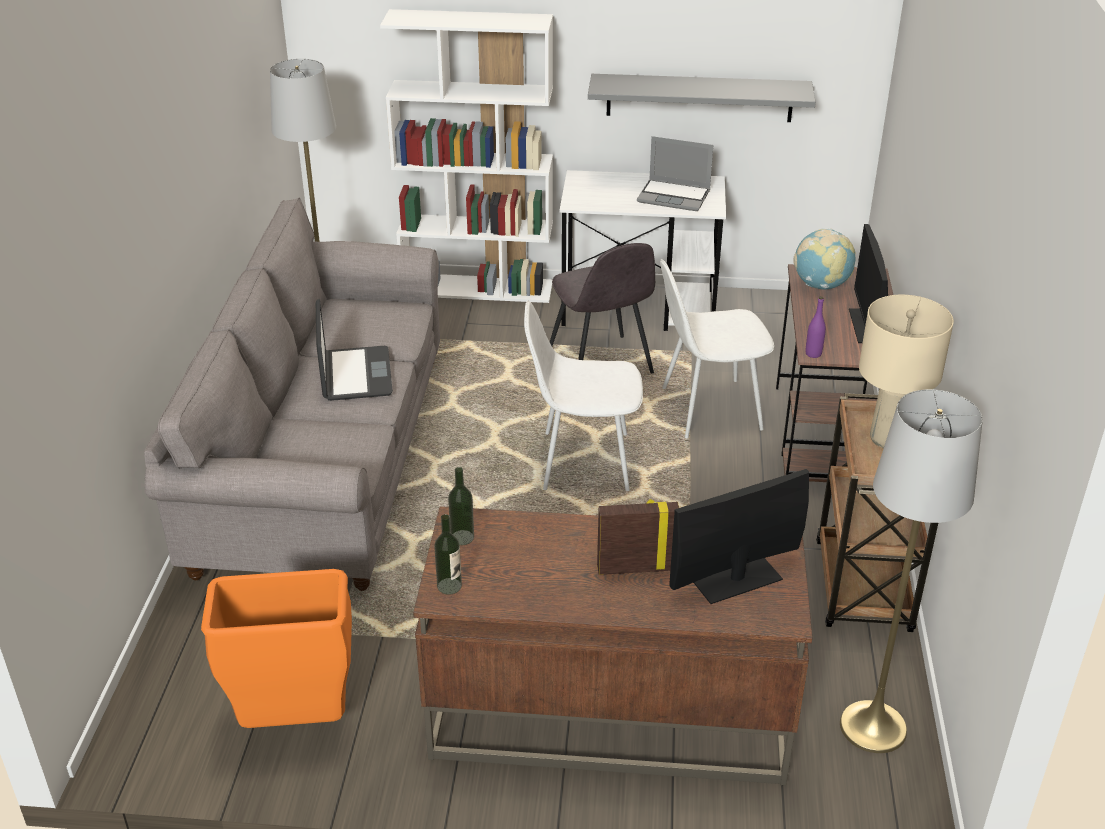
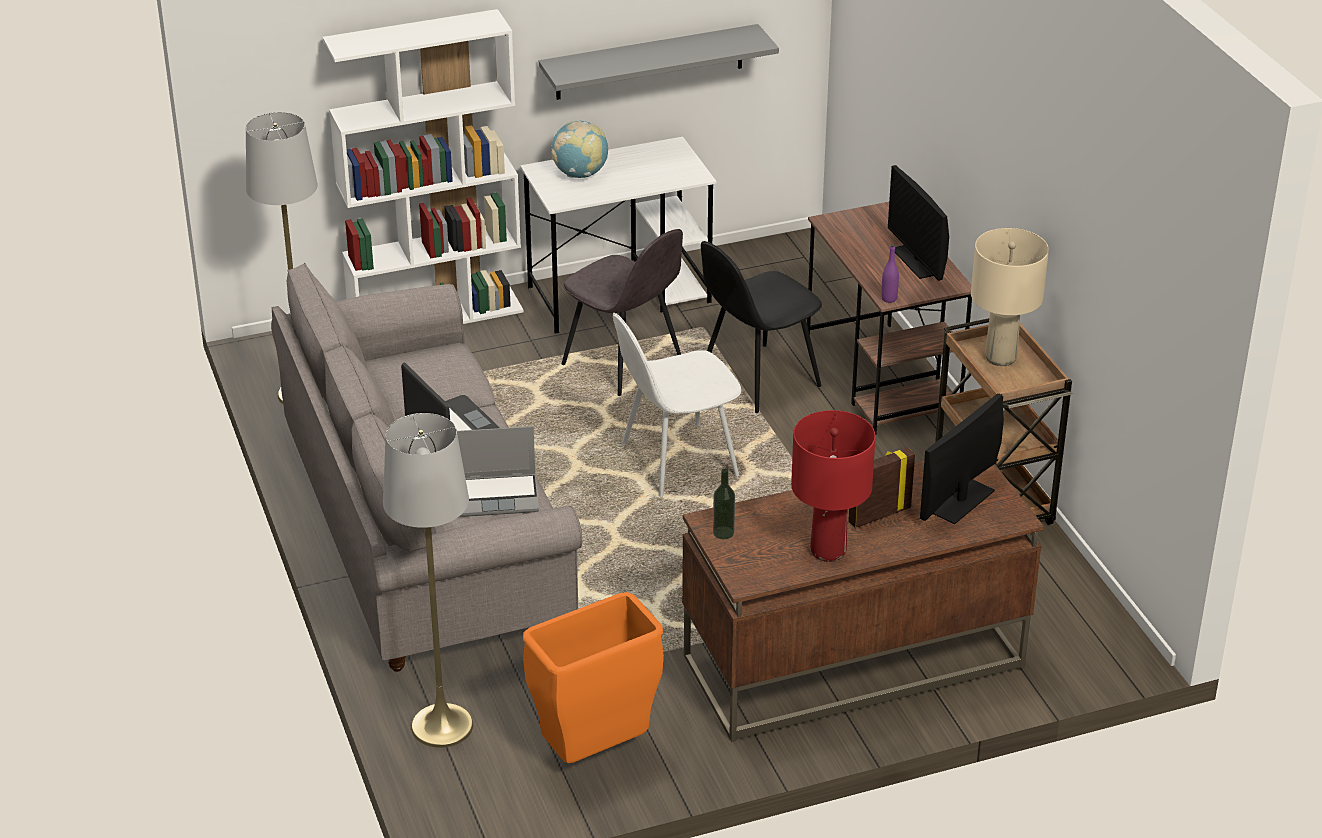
camera: 25 degrees left, 0 degrees up
bottle [434,514,462,595] -> none
laptop [637,136,713,211] -> laptop moved to [457,426,539,517]
white chair [660,259,774,439] -> black chair [701,241,822,413]
globe [793,229,856,290] -> globe moved to [551,120,608,178]
grey floor lamp [840,389,983,753] -> grey floor lamp moved to [383,413,473,748]
none -> red table lamp [791,410,876,562]

